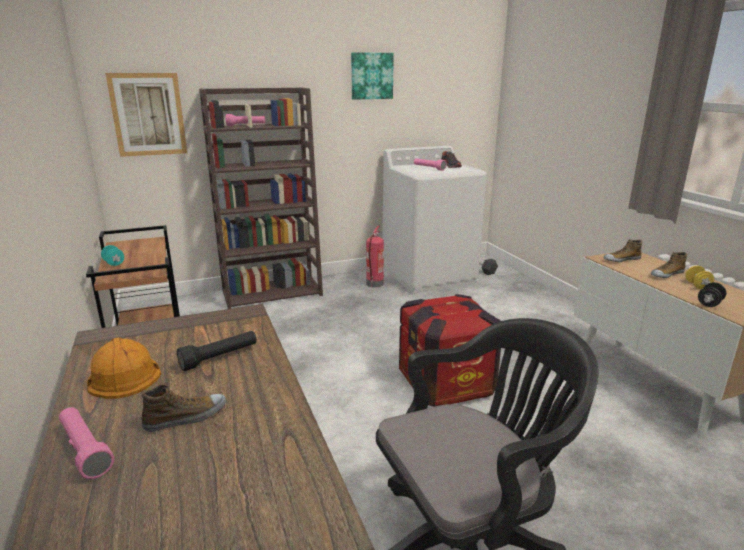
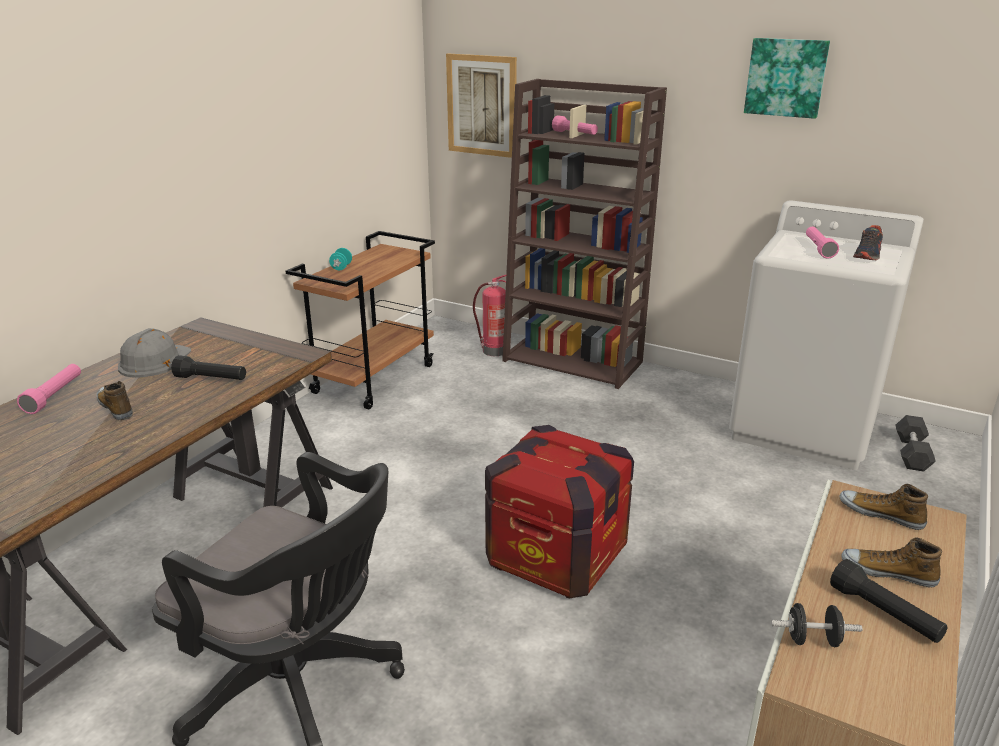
camera: 50 degrees right, 5 degrees up
orange hard hat [87,337,161,399] -> grey hard hat [118,328,191,378]
shoe [142,385,226,432] -> shoe turned 150 degrees counterclockwise [96,381,133,420]
fire extinguisher [366,226,384,288] -> fire extinguisher moved to [473,275,506,356]
yellow dumbbell [685,266,714,289] -> black flashlight [830,559,948,643]

